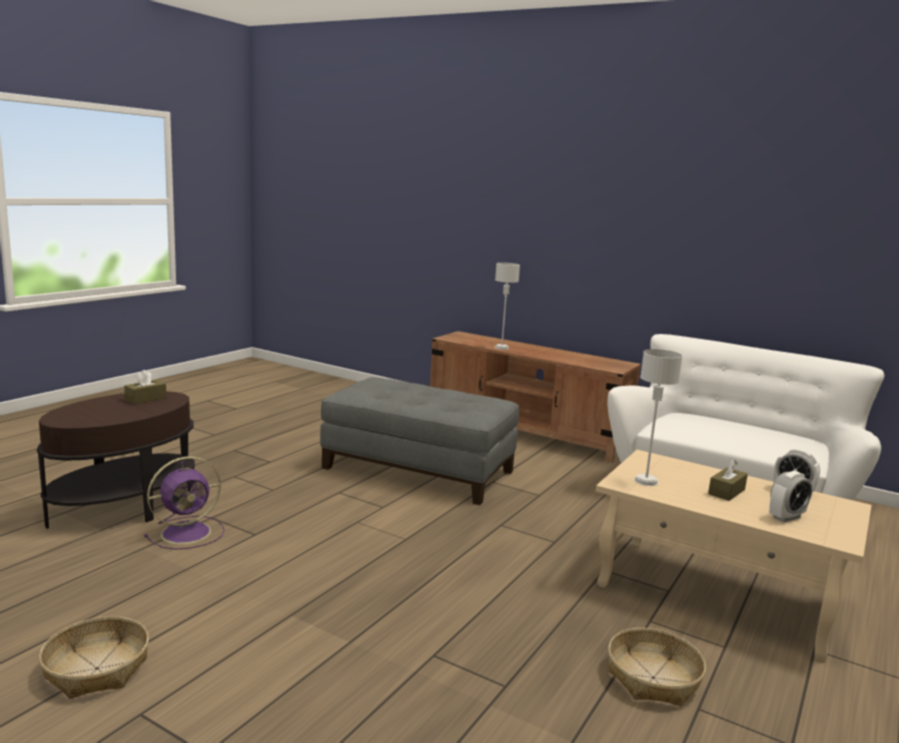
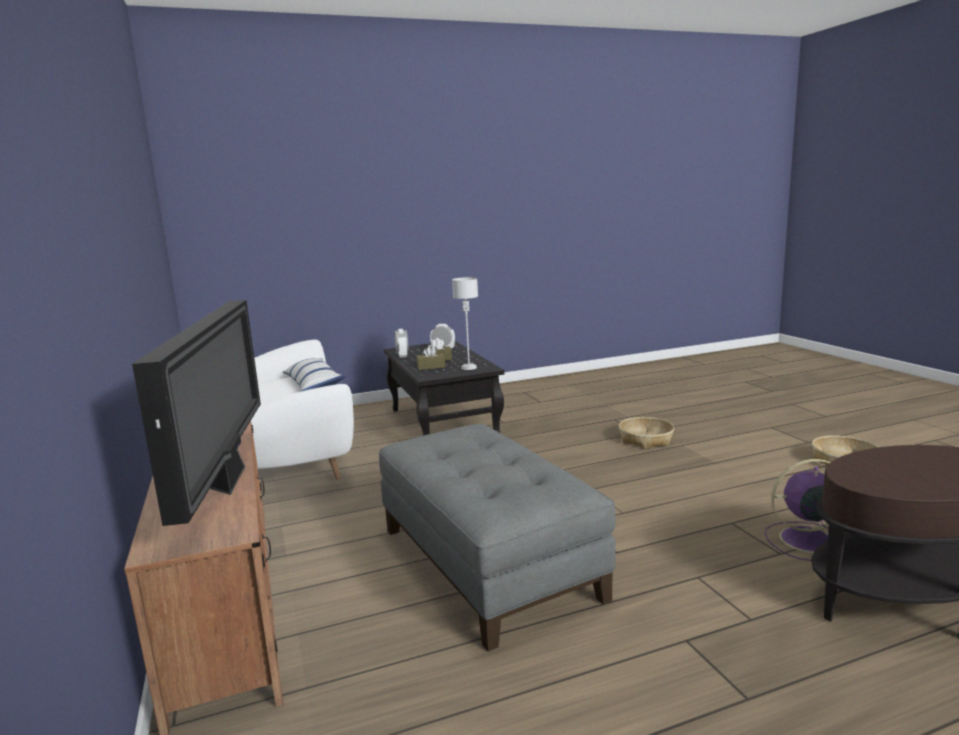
camera: 140 degrees left, 0 degrees up
brown tissue box [124,370,167,404] -> brown tissue box moved to [417,345,445,370]
grey table lamp [494,263,520,350] -> television [132,300,261,526]
beige coffee table [596,450,872,662] -> black coffee table [384,341,504,436]
basket [608,628,706,706] -> basket moved to [619,417,675,449]
none -> pillow [283,358,346,391]

